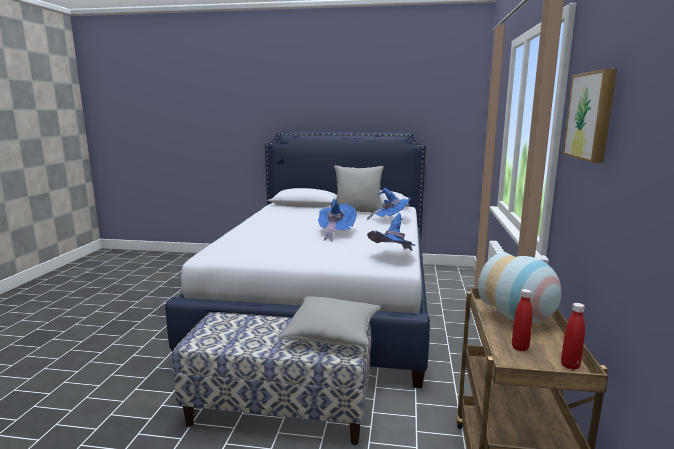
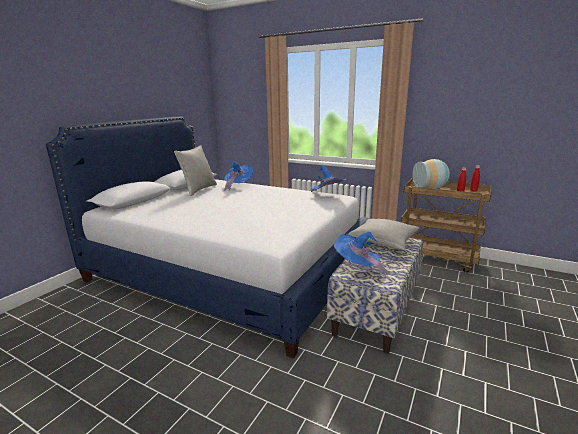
camera: 70 degrees left, 5 degrees up
blue hat [318,199,357,241] -> blue hat moved to [334,232,388,277]
picture [563,69,617,163] -> none

